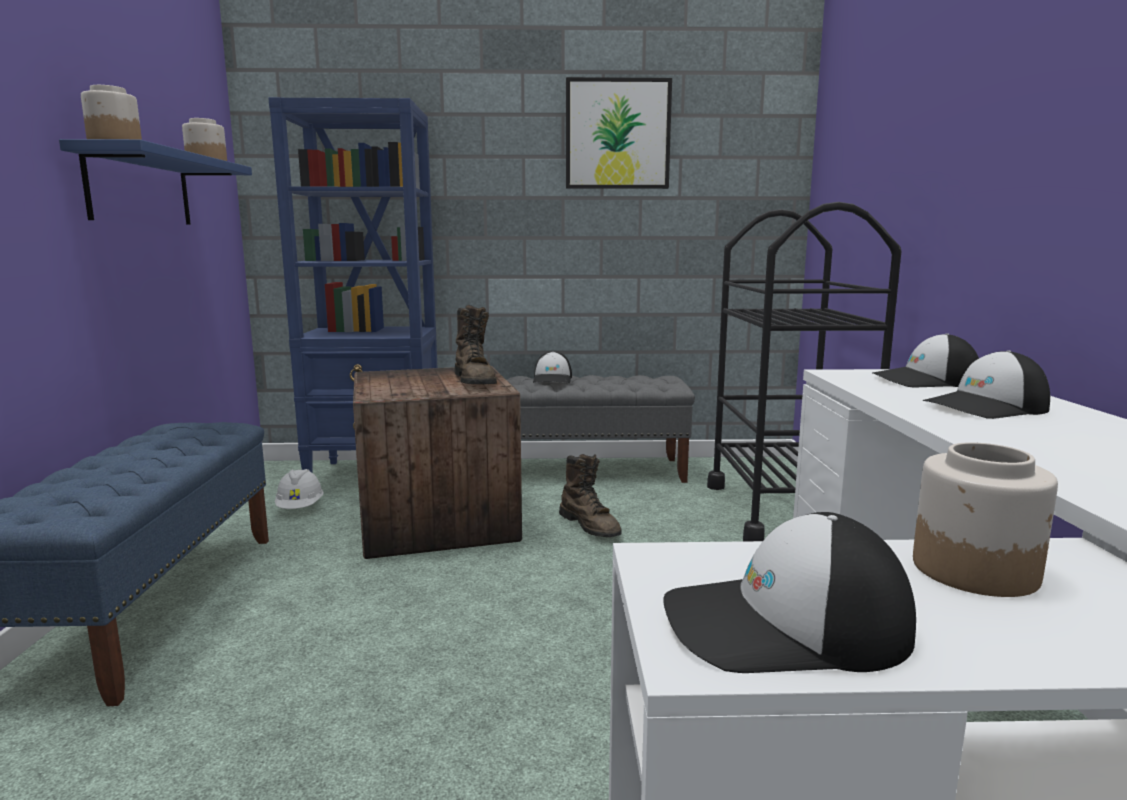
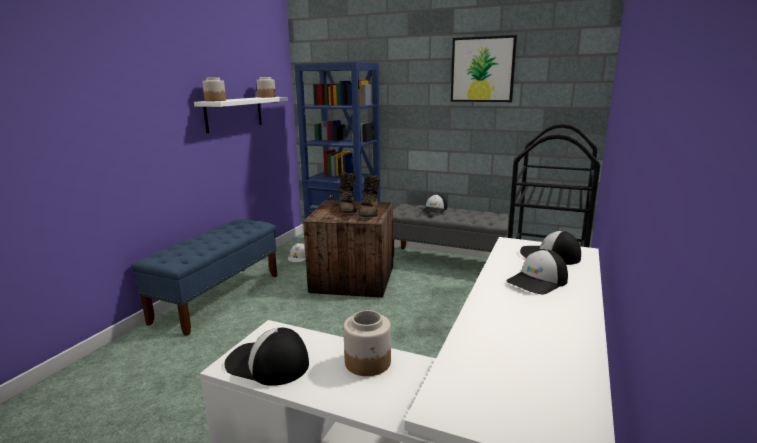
camera: 25 degrees right, 5 degrees up
blue shelf [59,139,252,225] -> white shelf [194,97,288,133]
brown boot [559,454,622,537] -> brown boot moved to [339,172,356,213]
cap [923,350,1050,419] -> cap turned 45 degrees counterclockwise [506,249,568,295]

